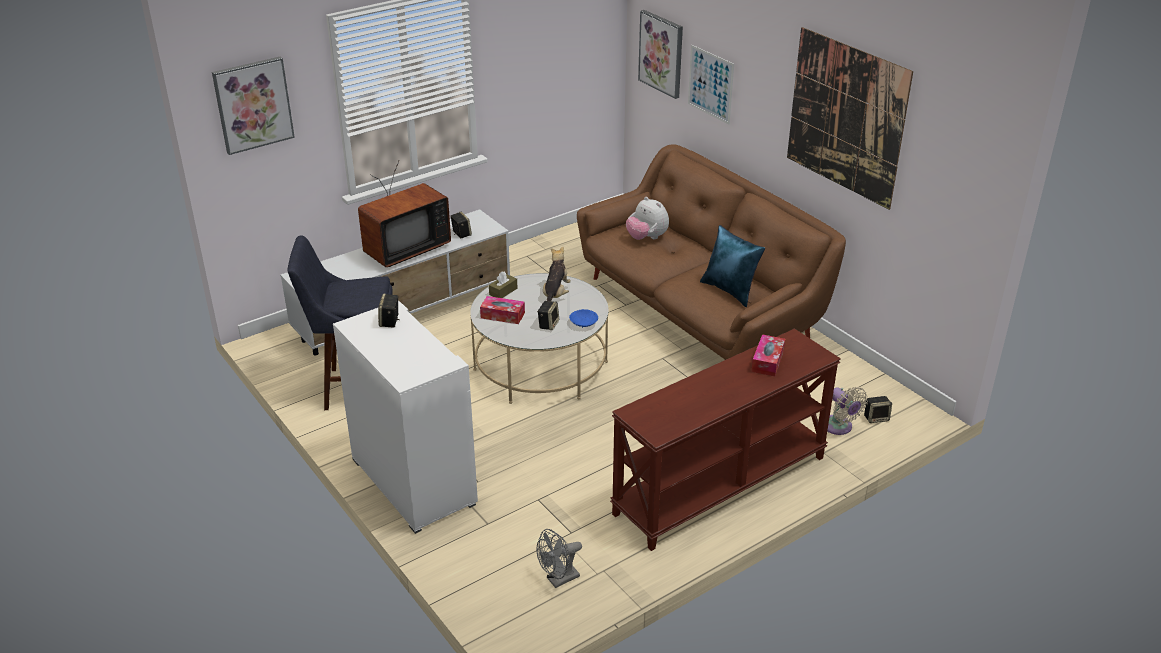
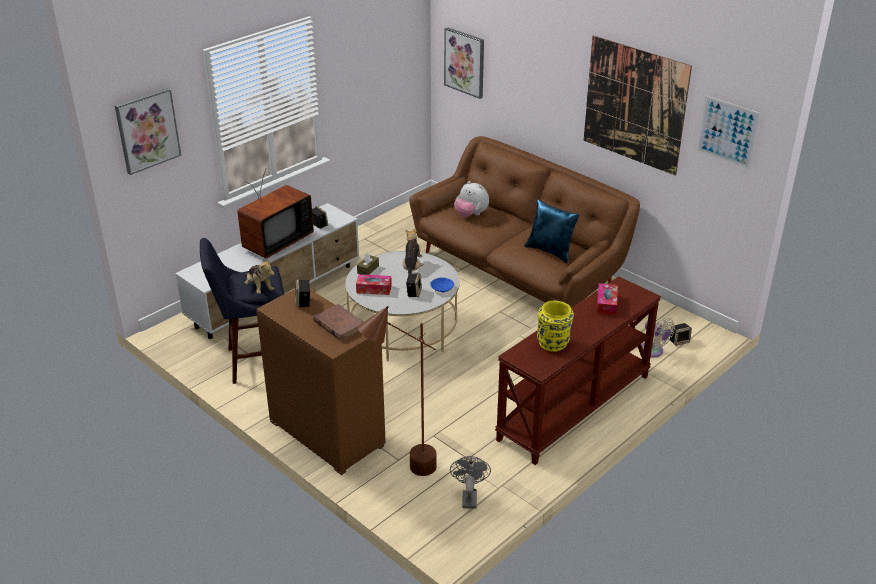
camera: 10 degrees left, 0 degrees up
white cabinet [333,301,478,534] -> brown cabinet [256,288,386,475]
grey fan [536,529,582,588] -> grey fan turned 135 degrees clockwise [450,456,491,509]
picture [688,45,734,124] -> picture moved to [697,96,761,170]
none -> plush toy [244,258,274,294]
none -> brown book [313,304,363,341]
none -> brown floor lamp [358,306,437,476]
none -> yellow vase [537,301,574,352]

